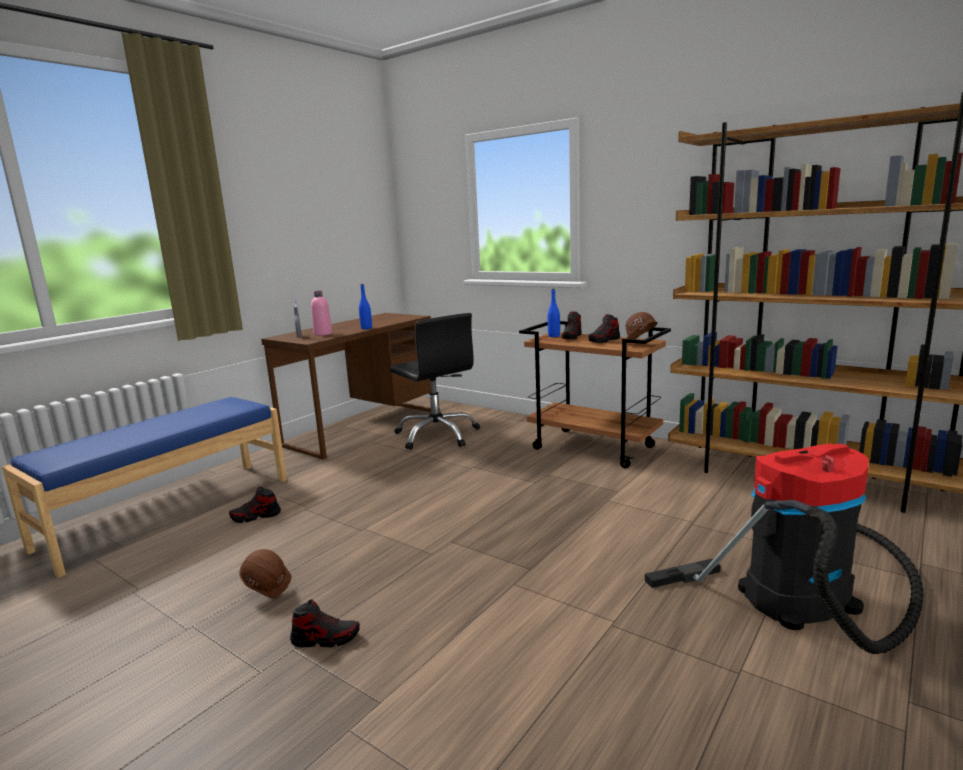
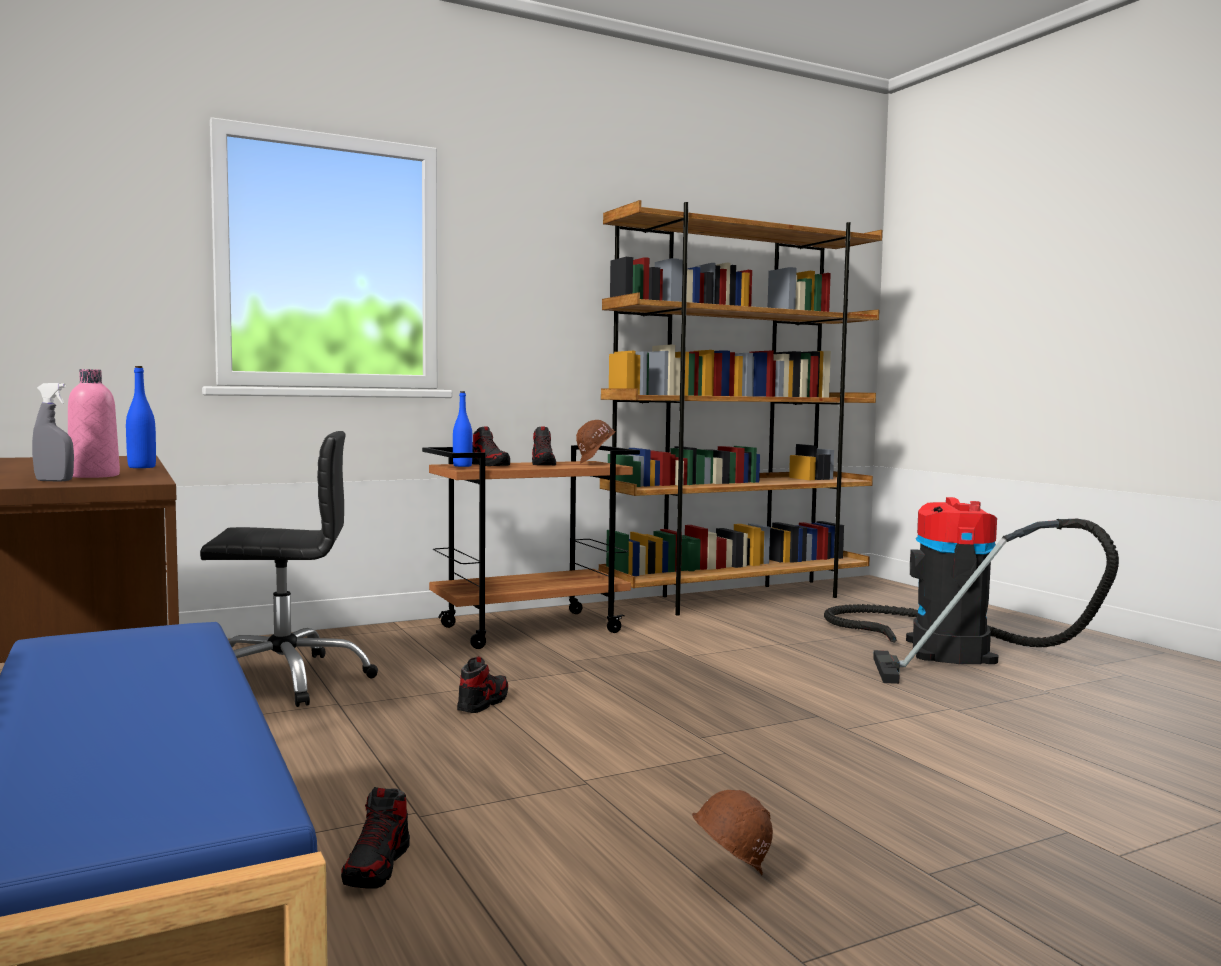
camera: 65 degrees left, 10 degrees down
shoe [290,599,360,648] -> shoe moved to [457,657,508,713]

